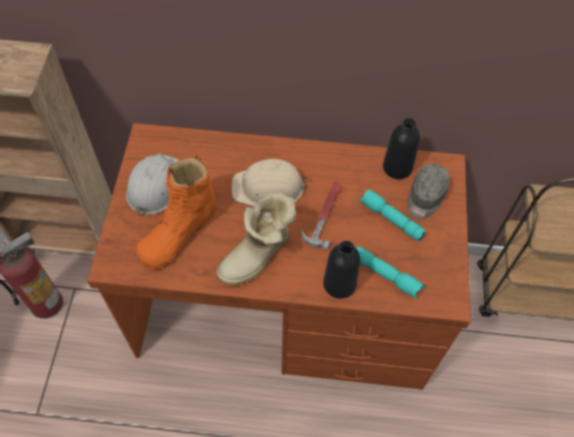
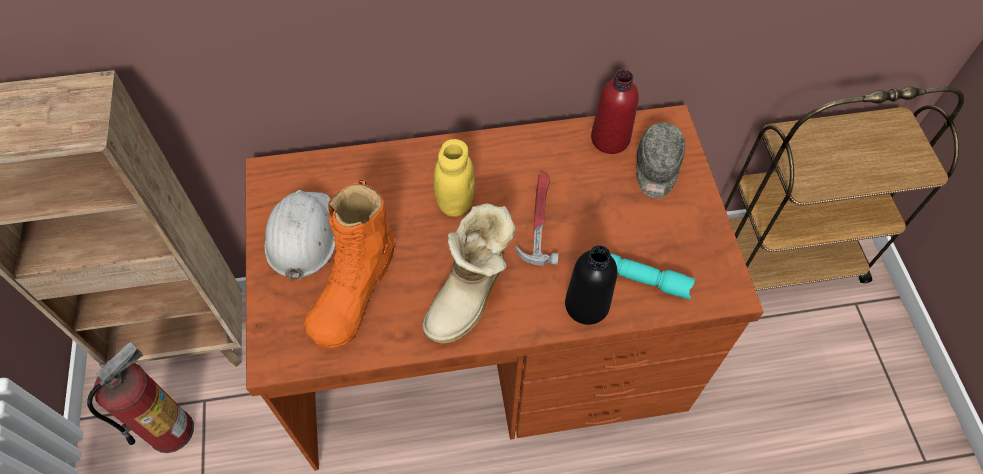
camera: 15 degrees left, 0 degrees up
beige hard hat [231,159,309,206] -> yellow jar [433,139,475,217]
turquoise flashlight [359,189,426,242] -> none
black bottle [383,118,420,179] -> red bottle [591,70,639,154]

